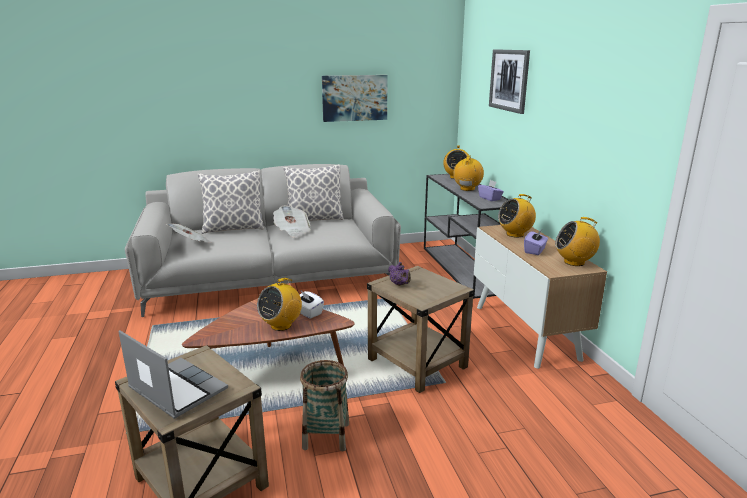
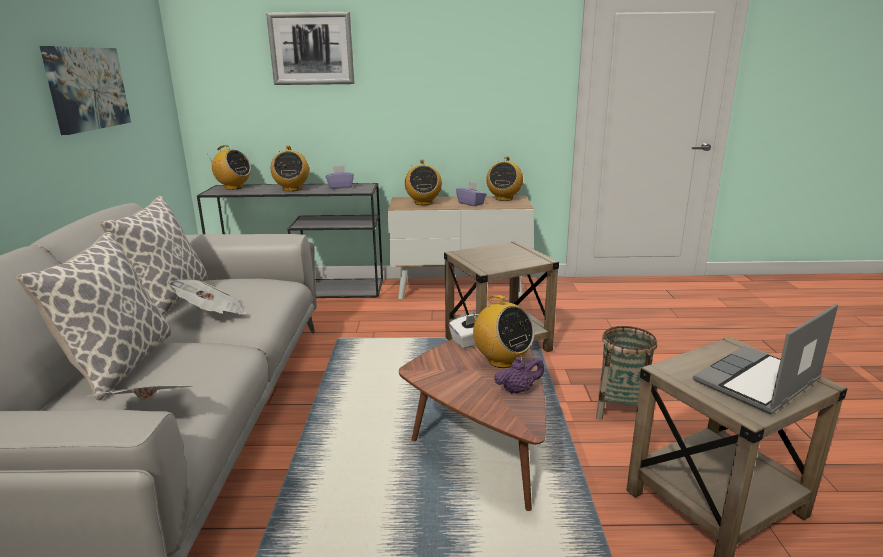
camera: 75 degrees left, 0 degrees up
purple teapot [388,262,411,286] -> purple teapot moved to [494,357,544,394]
radio [453,155,484,191] -> radio turned 135 degrees counterclockwise [271,146,309,191]

